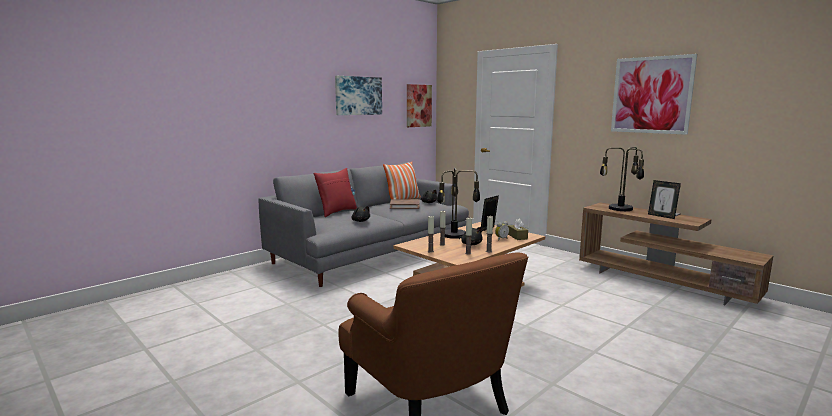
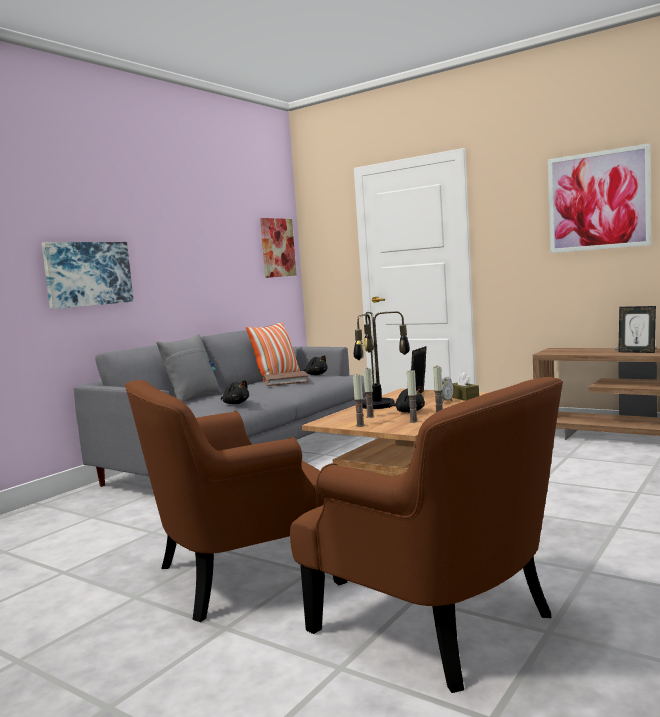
camera: 10 degrees left, 5 degrees down
red pillow [313,168,357,217] -> grey pillow [156,334,220,403]
picture [335,76,382,115] -> picture moved to [42,242,134,309]
table lamp [600,147,644,211] -> none
none -> brown armchair [125,380,347,622]

